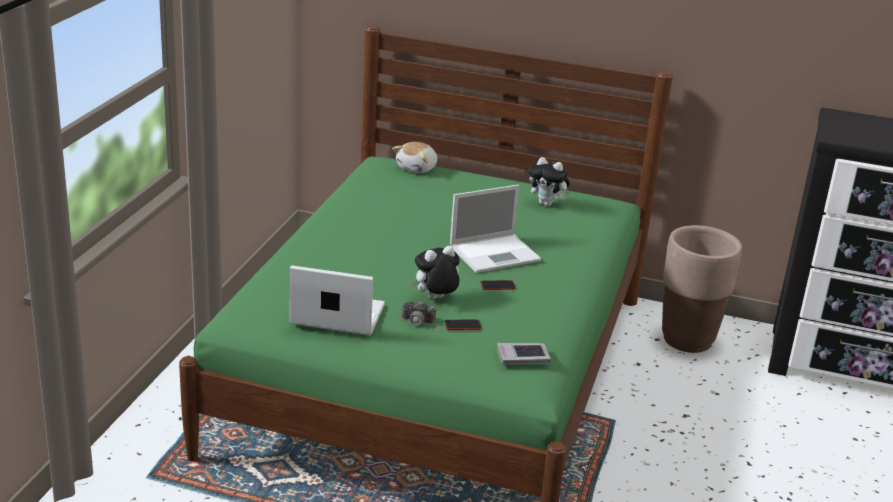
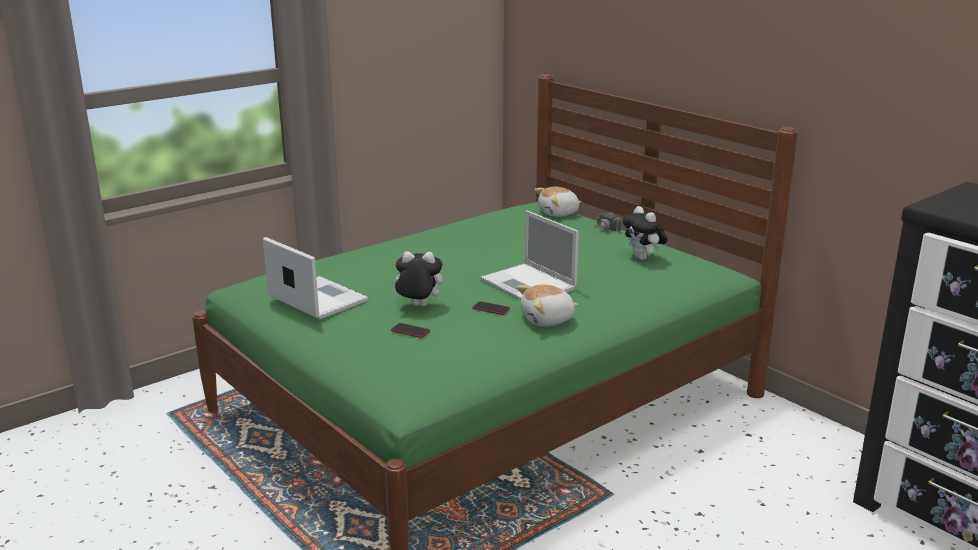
camera: 35 degrees right, 5 degrees down
camera [399,301,440,331] -> camera moved to [593,212,621,236]
laptop [450,185,541,273] -> laptop turned 45 degrees clockwise [480,210,579,300]
book [497,343,551,365] -> none
brown planter [662,225,742,353] -> none
none -> plush toy [517,284,579,326]

